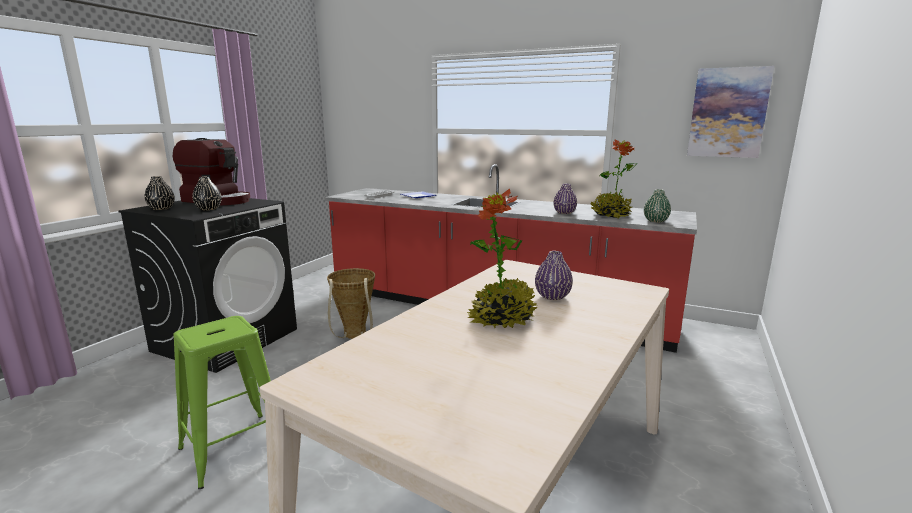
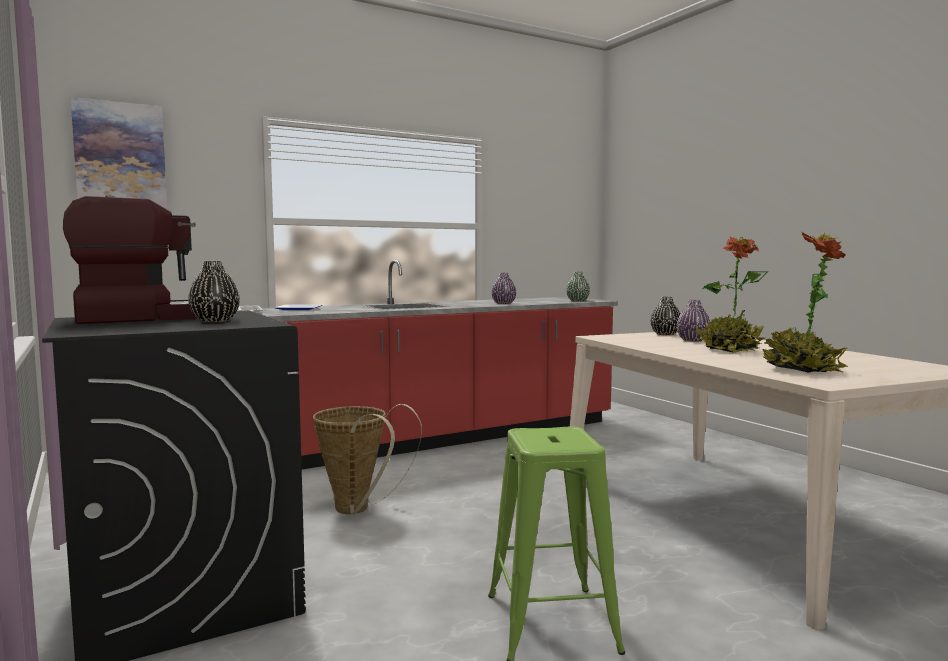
camera: 55 degrees left, 10 degrees down
black vase [145,176,175,210] -> black vase moved to [650,297,680,335]
potted plant [591,139,638,218] -> potted plant moved to [762,232,849,373]
picture [687,66,774,158] -> picture moved to [71,97,167,209]

